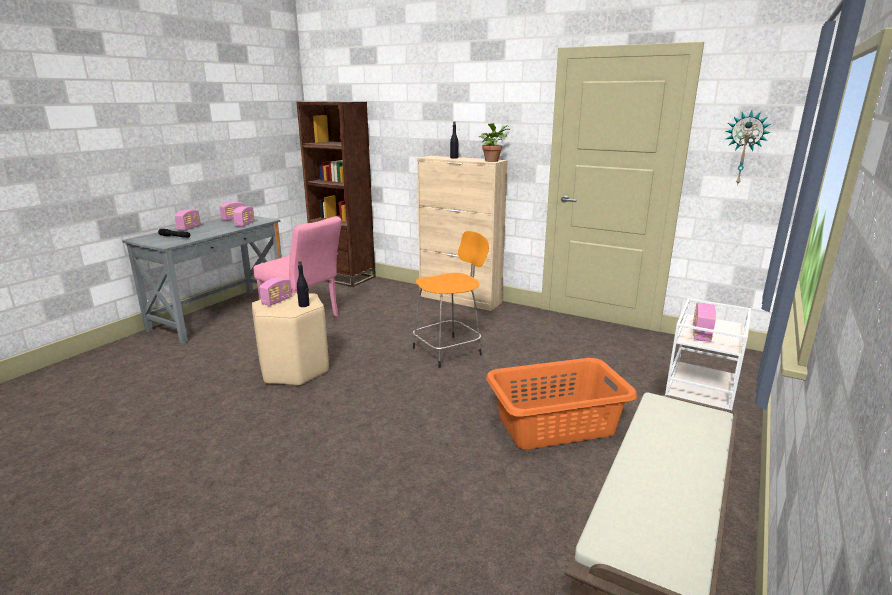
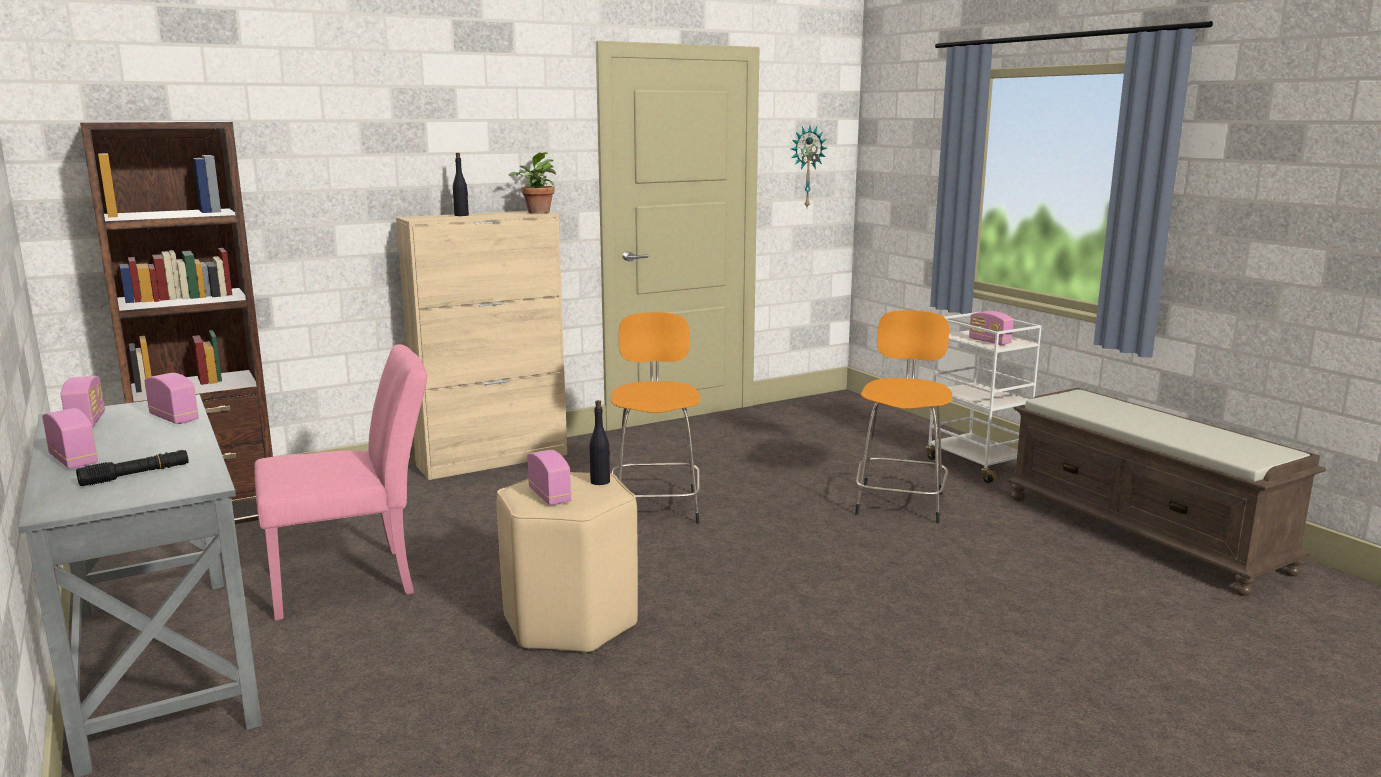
camera: 60 degrees left, 5 degrees down
orange laundry basket [486,358,637,449] -> orange stool [855,310,952,523]

